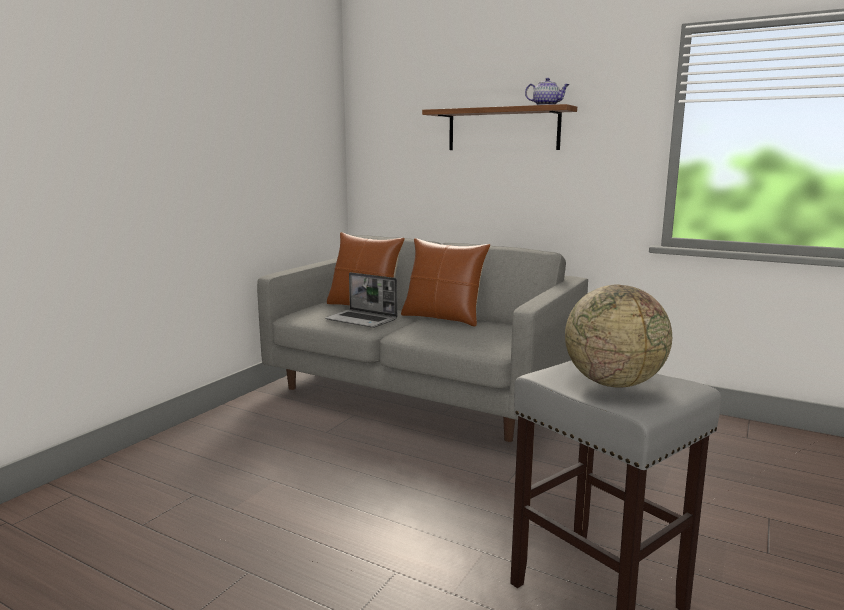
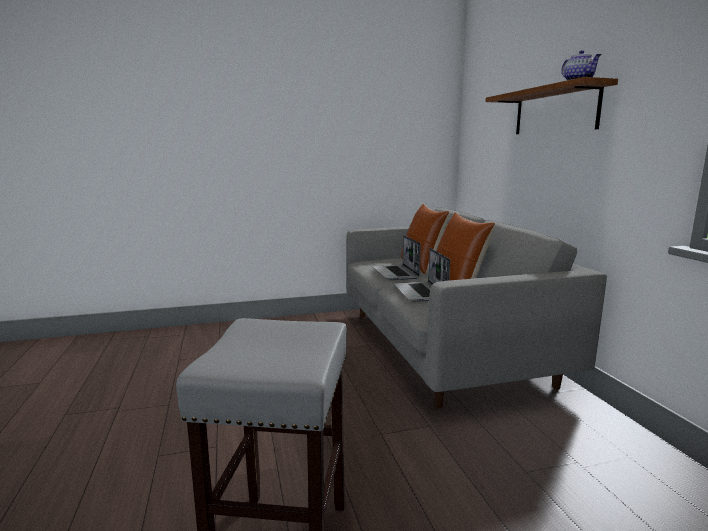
camera: 45 degrees right, 0 degrees up
globe [565,284,672,387] -> none
none -> laptop [394,248,450,302]

